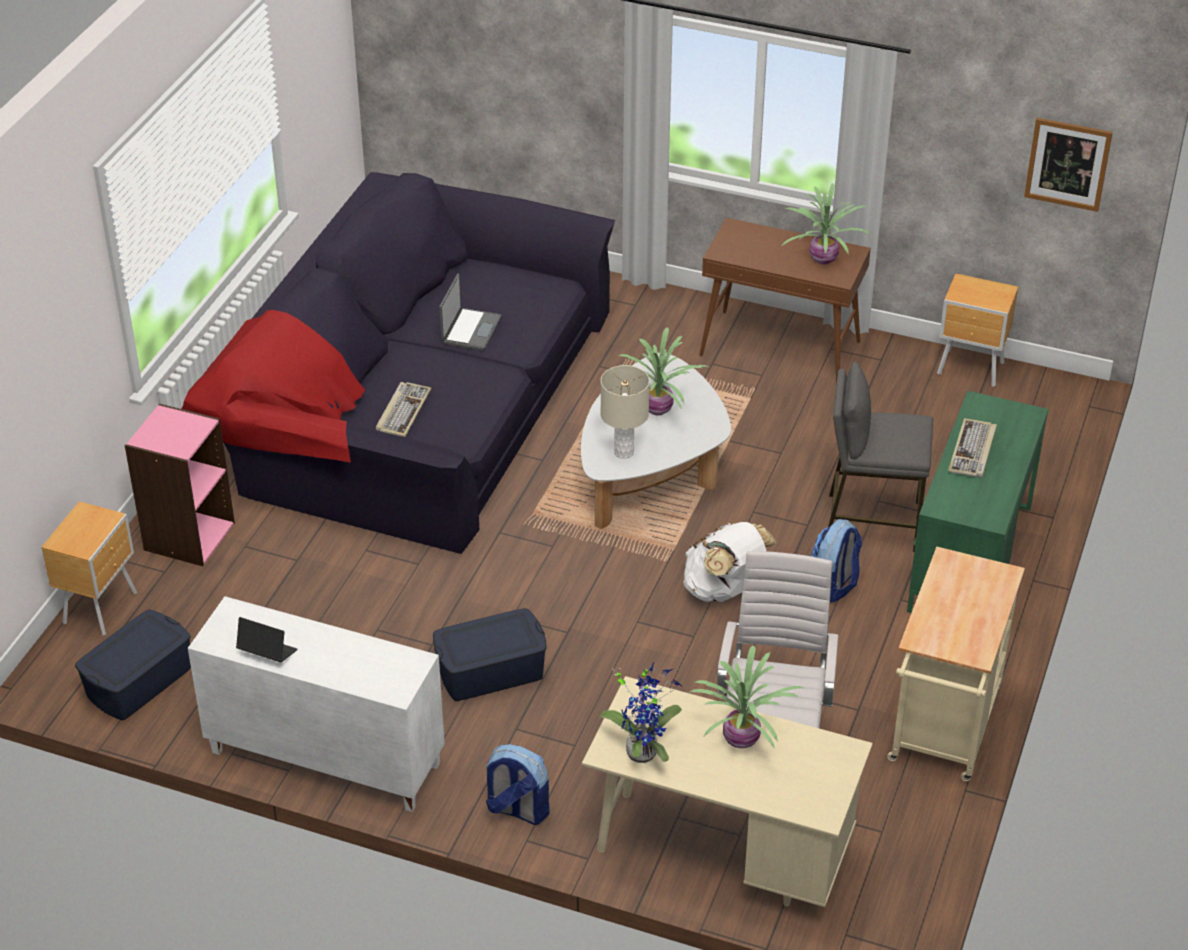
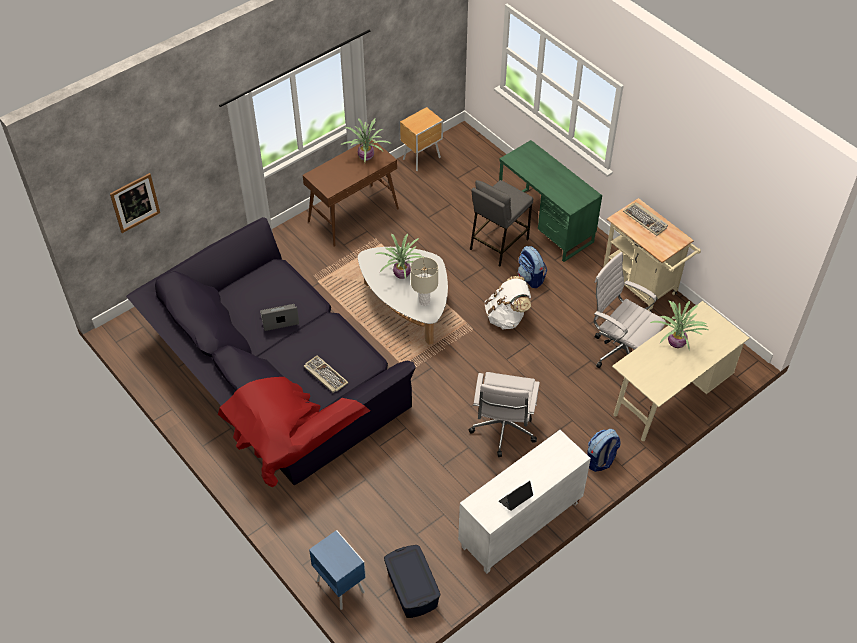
camera: 60 degrees left, 10 degrees up
brown nightstand [41,501,137,636] -> blue nightstand [309,530,366,610]
pink bookcase [125,404,235,566] -> none
blue storage box [433,608,547,701] -> white office chair [469,372,540,457]
laptop [439,274,501,351] -> laptop turned 60 degrees counterclockwise [260,304,299,331]
potted plant [600,663,682,763] -> none
keyboard [948,418,997,477] -> keyboard moved to [623,202,668,236]
picture [1024,118,1113,212] -> picture moved to [110,173,160,233]

